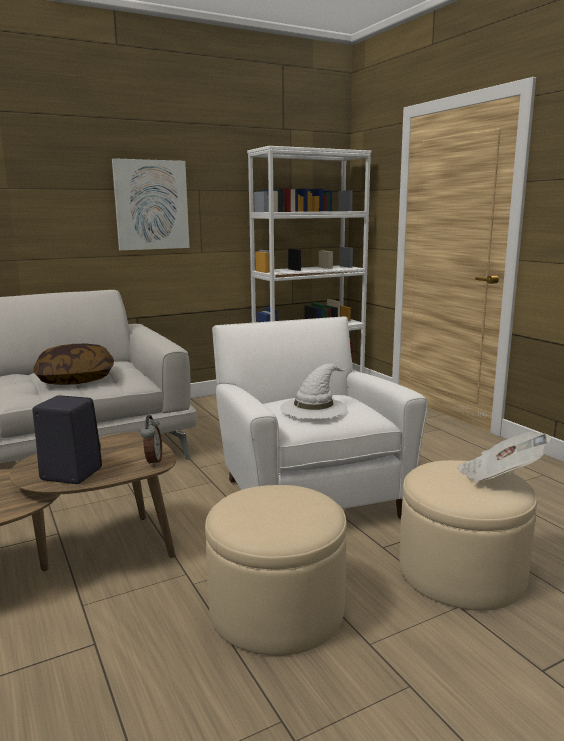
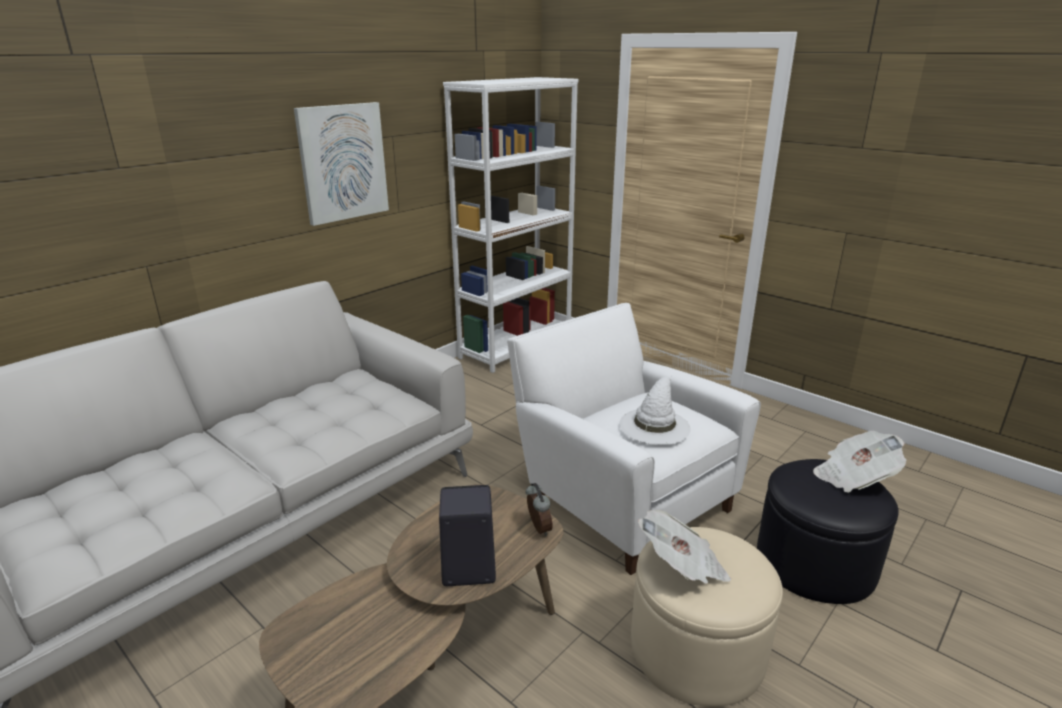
camera: 20 degrees left, 10 degrees up
pillow [33,344,114,385] -> none
beige ottoman [399,460,537,611] -> black ottoman [757,459,899,604]
none -> newspaper [638,510,731,584]

